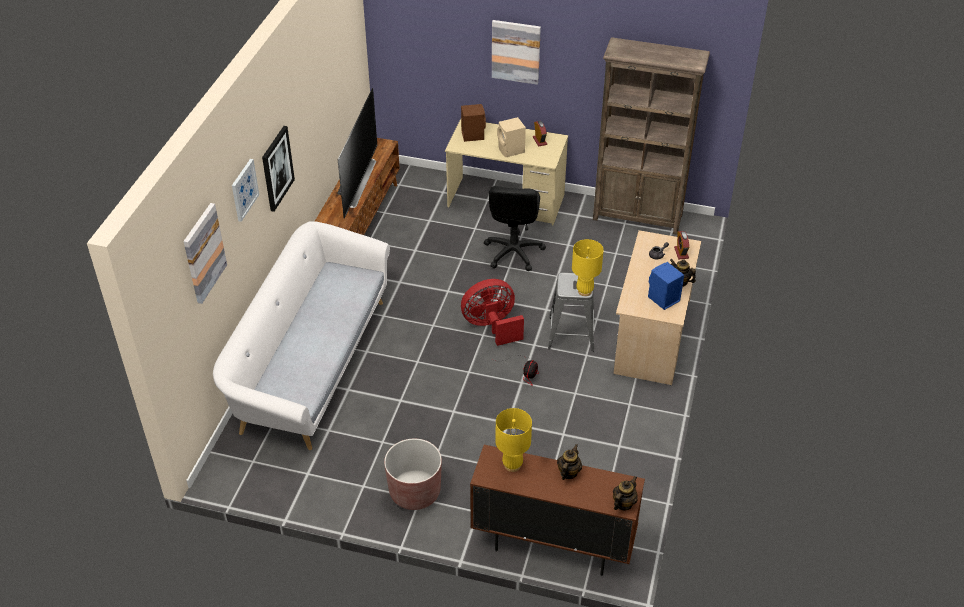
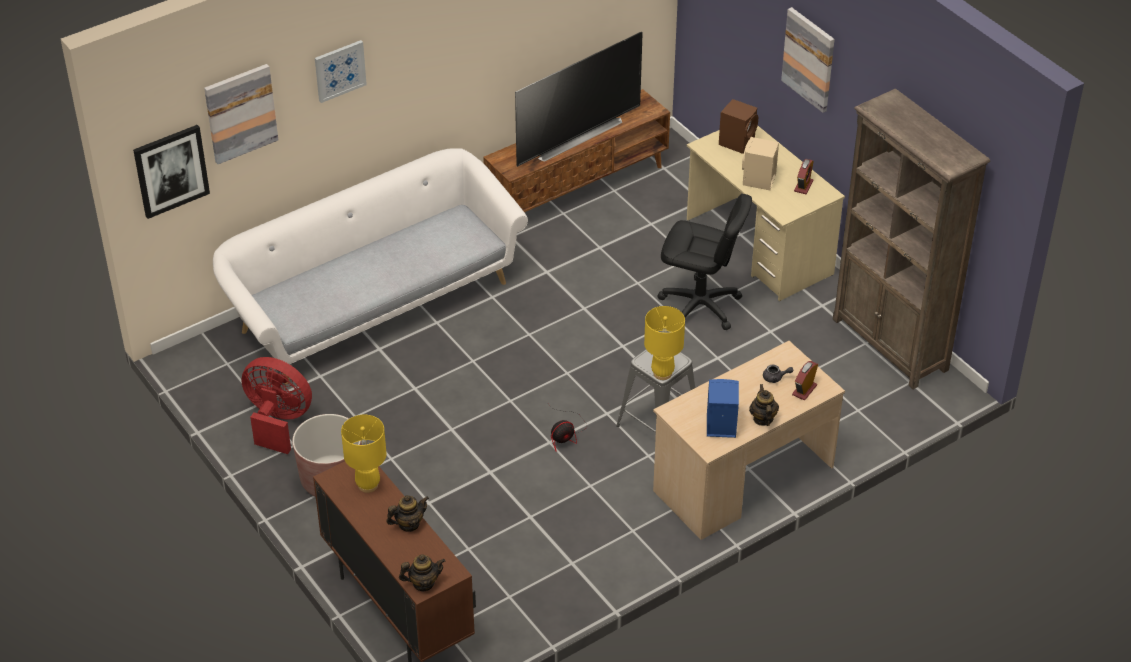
camera: 40 degrees right, 0 degrees up
picture [262,126,295,212] -> picture moved to [133,125,210,219]
red fan [461,279,524,346] -> red fan moved to [241,357,312,454]
black office chair [484,186,546,271] -> black office chair turned 120 degrees counterclockwise [657,194,752,330]

